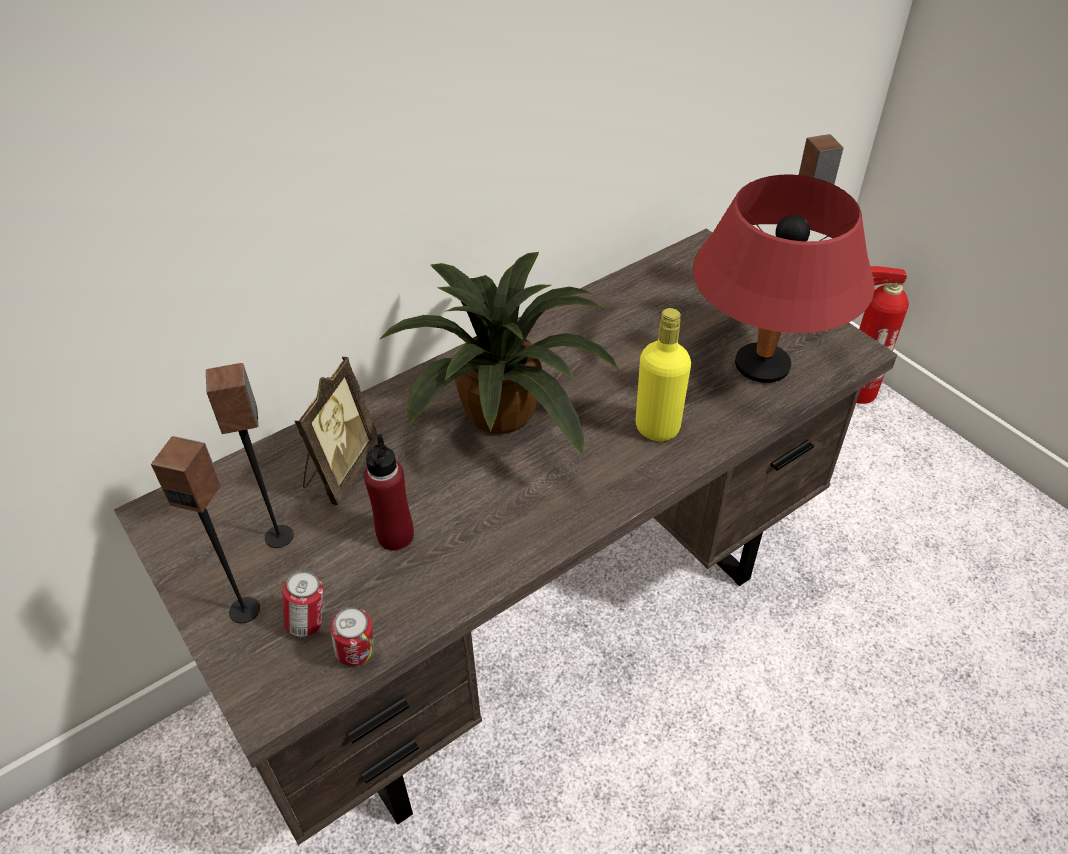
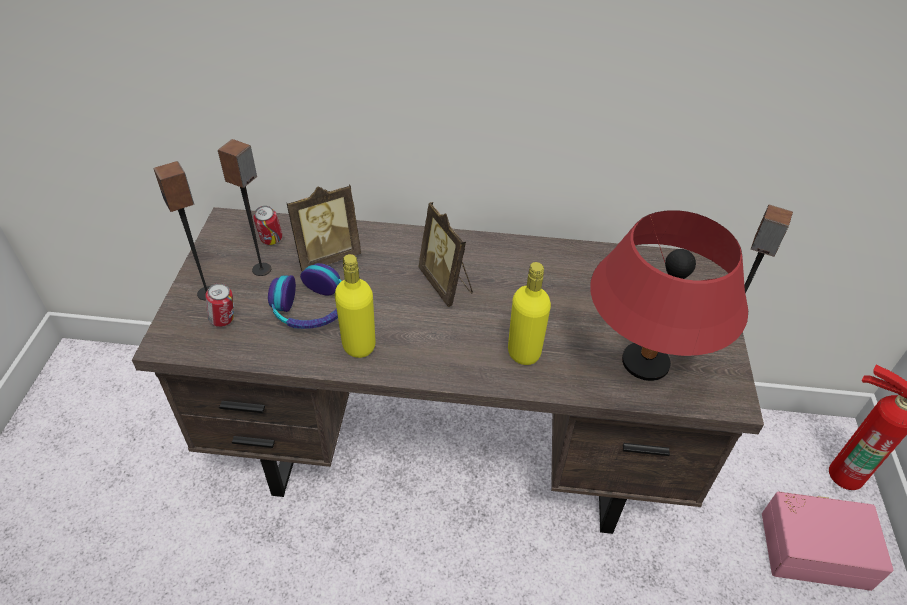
camera: 40 degrees right, 0 degrees up
can [331,607,375,666] -> can moved to [253,206,282,245]
red bottle [364,434,414,551] -> headphones [268,263,342,329]
potted plant [379,252,620,456] -> picture frame [418,202,473,307]
none -> yellow bottle [335,254,376,358]
none -> pink storage box [762,491,893,591]

